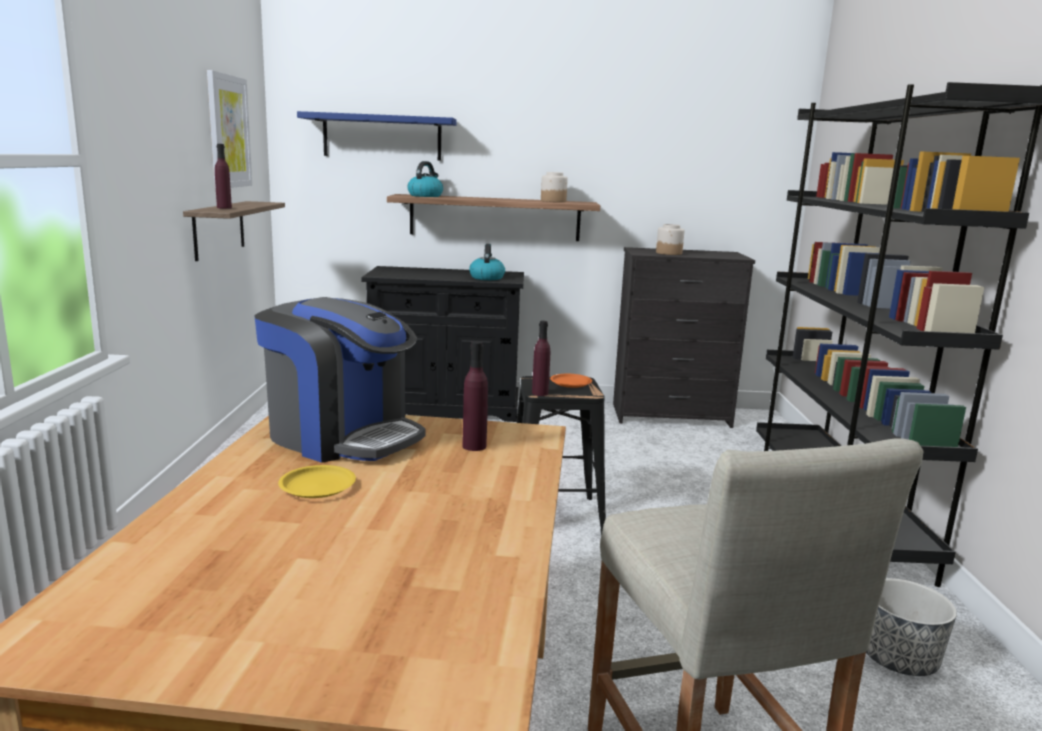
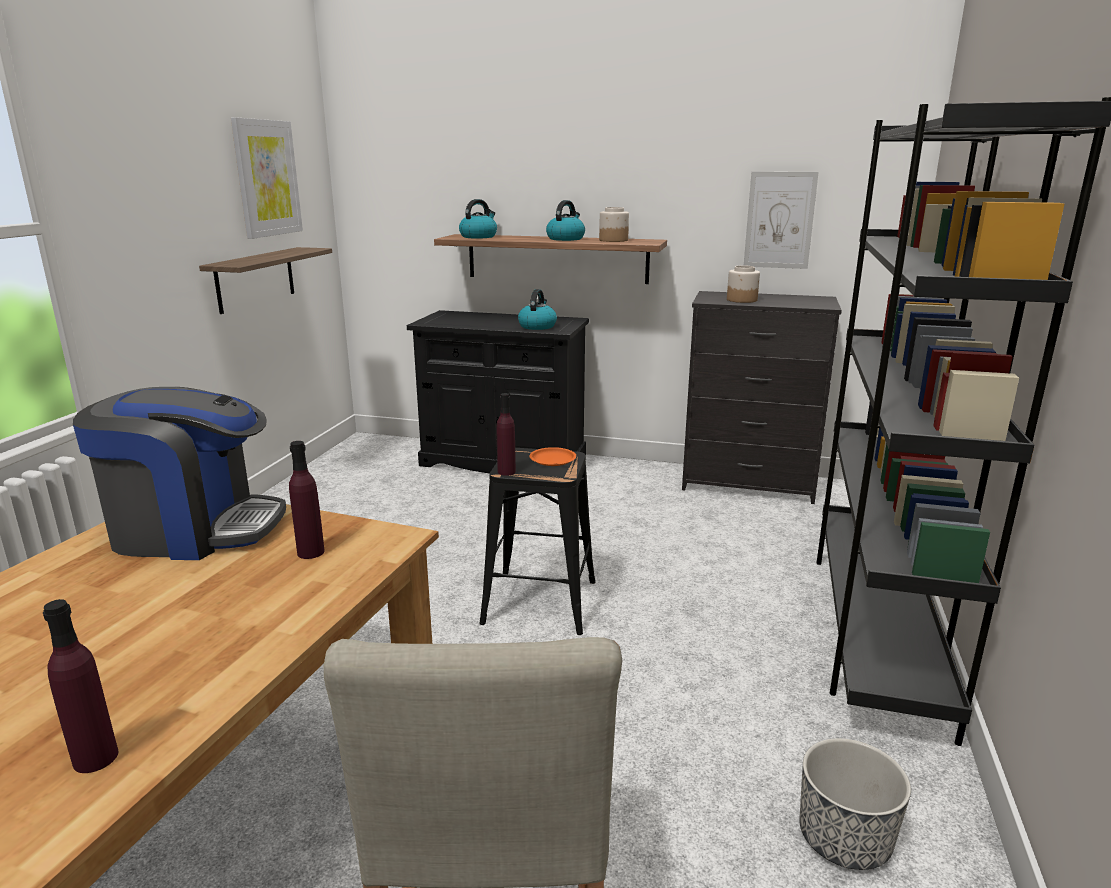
camera: 15 degrees right, 5 degrees up
purple bottle [215,144,232,209] -> purple bottle moved to [43,599,119,773]
coffee machine [254,297,425,463] -> coffee machine turned 45 degrees counterclockwise [73,387,286,560]
yellow plate [278,465,356,498] -> none
blue shelf [297,111,457,161] -> none
none -> kettle [546,200,585,241]
none -> picture [744,172,819,269]

